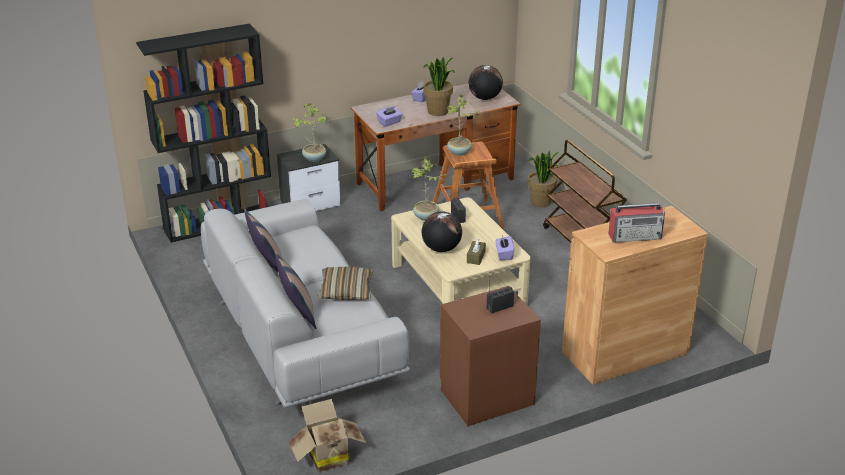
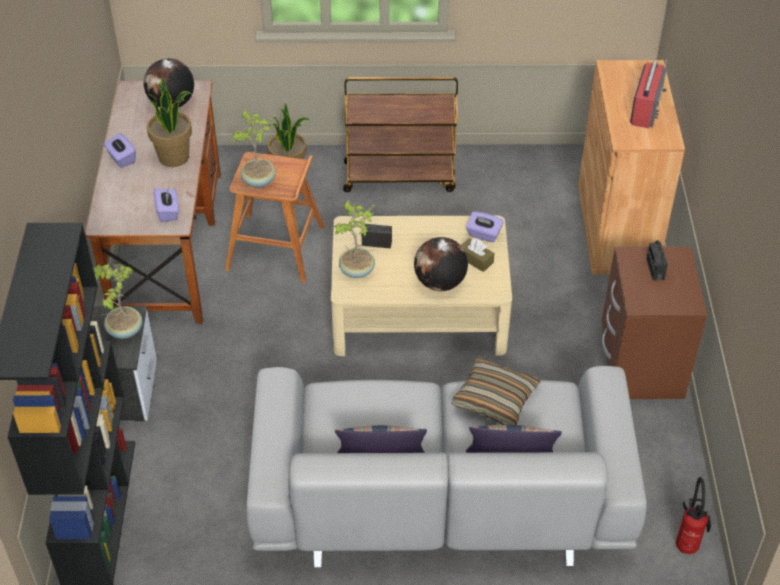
camera: 65 degrees left, 15 degrees up
cardboard box [288,399,366,472] -> fire extinguisher [676,477,711,554]

